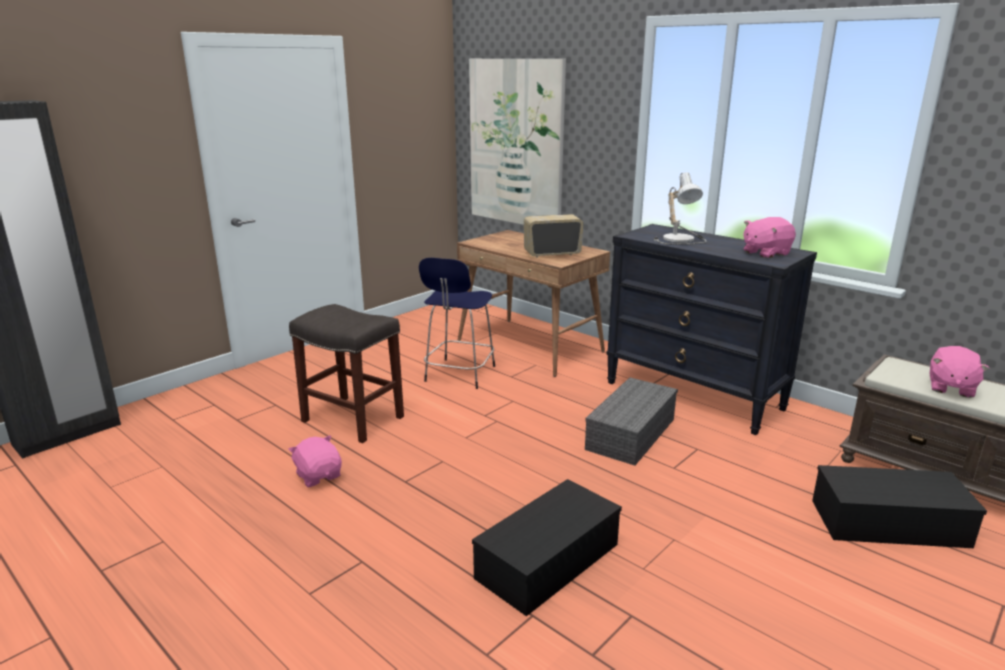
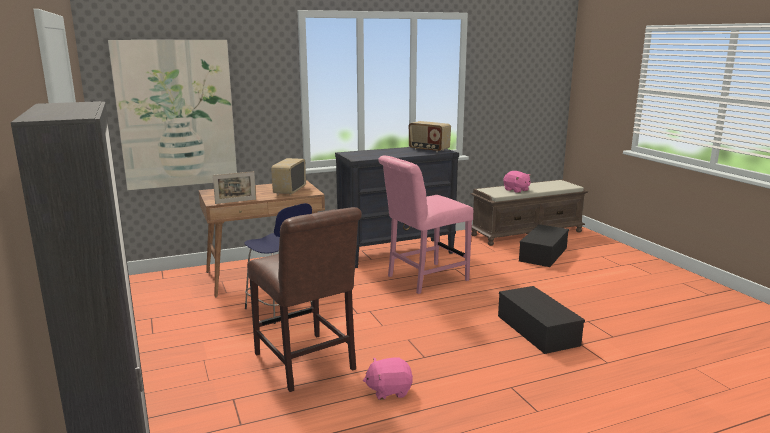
camera: 65 degrees left, 5 degrees down
grey stool [289,304,404,443] -> brown chair [247,207,362,392]
grey storage box [585,377,678,466] -> pink chair [378,156,473,294]
table lamp [653,172,707,245] -> none
pink plush toy [744,217,796,258] -> radio [409,121,451,152]
none -> picture frame [213,171,256,204]

